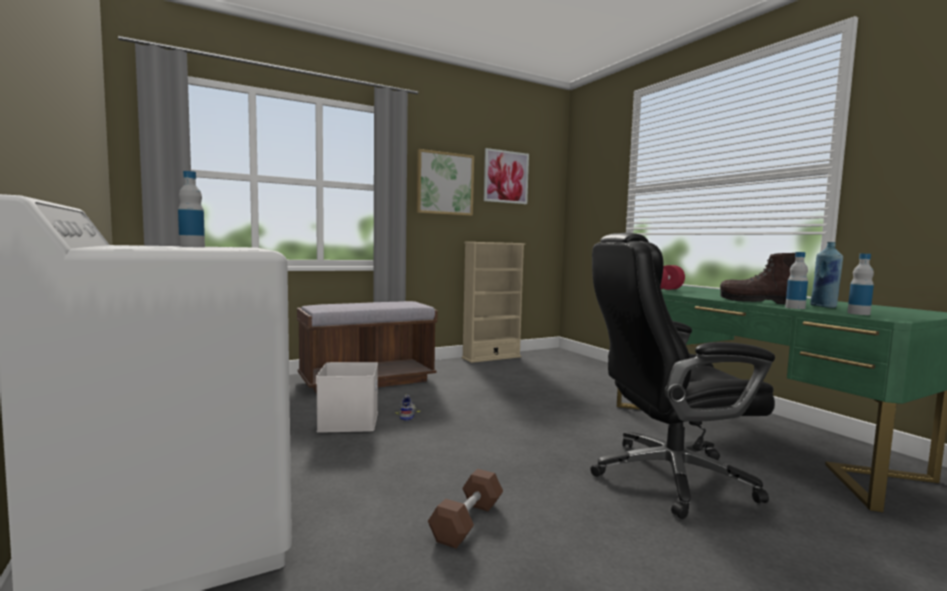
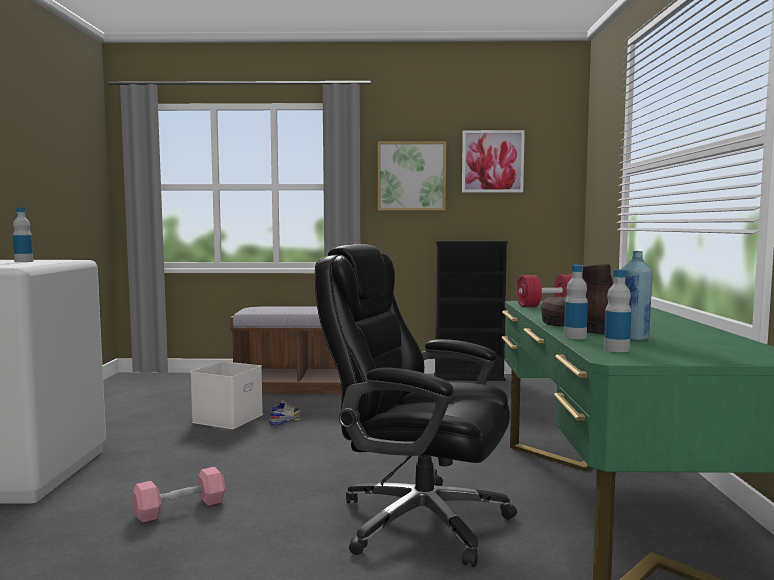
camera: 30 degrees right, 0 degrees up
brown dumbbell [428,469,503,548] -> pink dumbbell [132,467,226,523]
beige bookcase [462,242,525,363] -> black bookcase [434,241,508,381]

